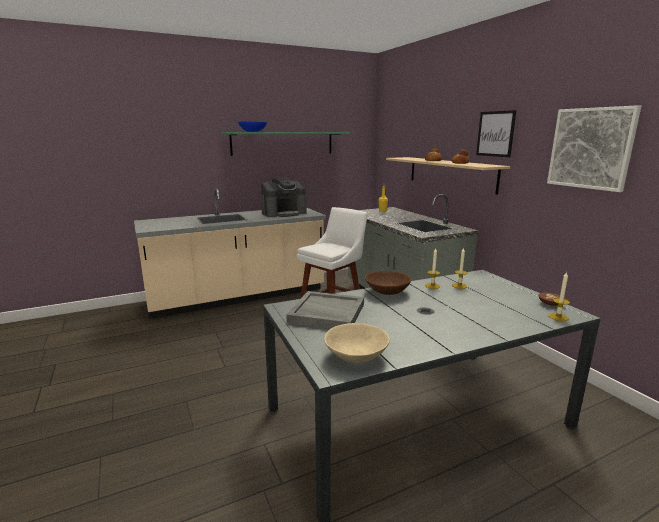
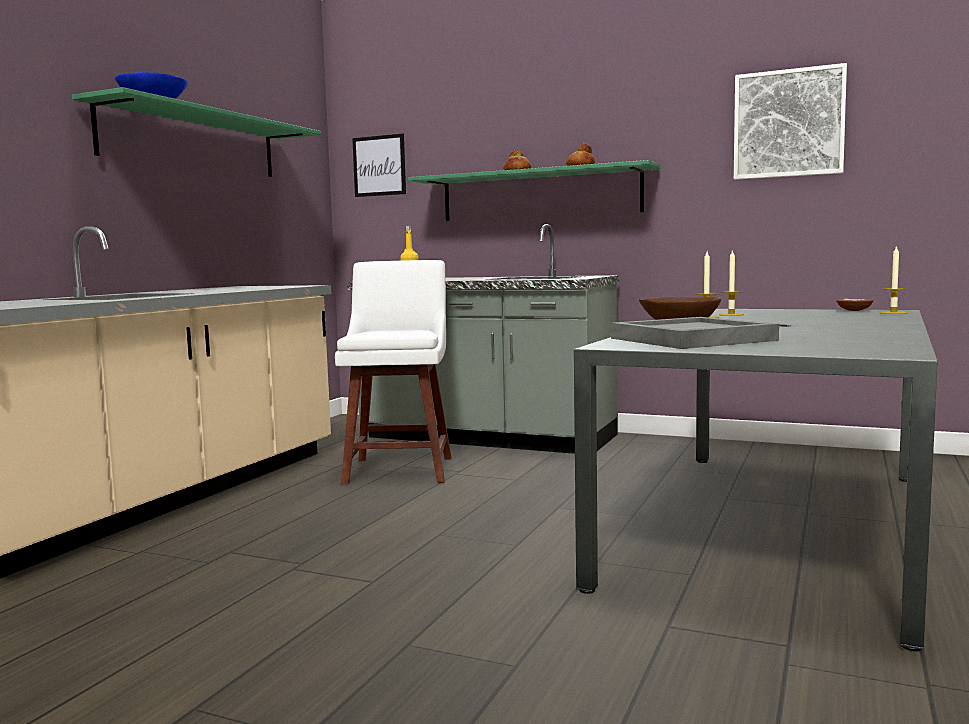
camera: 40 degrees left, 10 degrees down
coffee machine [261,178,307,217] -> none
beige bowl [324,323,390,363] -> none
beige shelf [386,157,510,195] -> green shelf [408,160,661,221]
picture [476,110,517,157] -> picture moved to [352,134,406,197]

